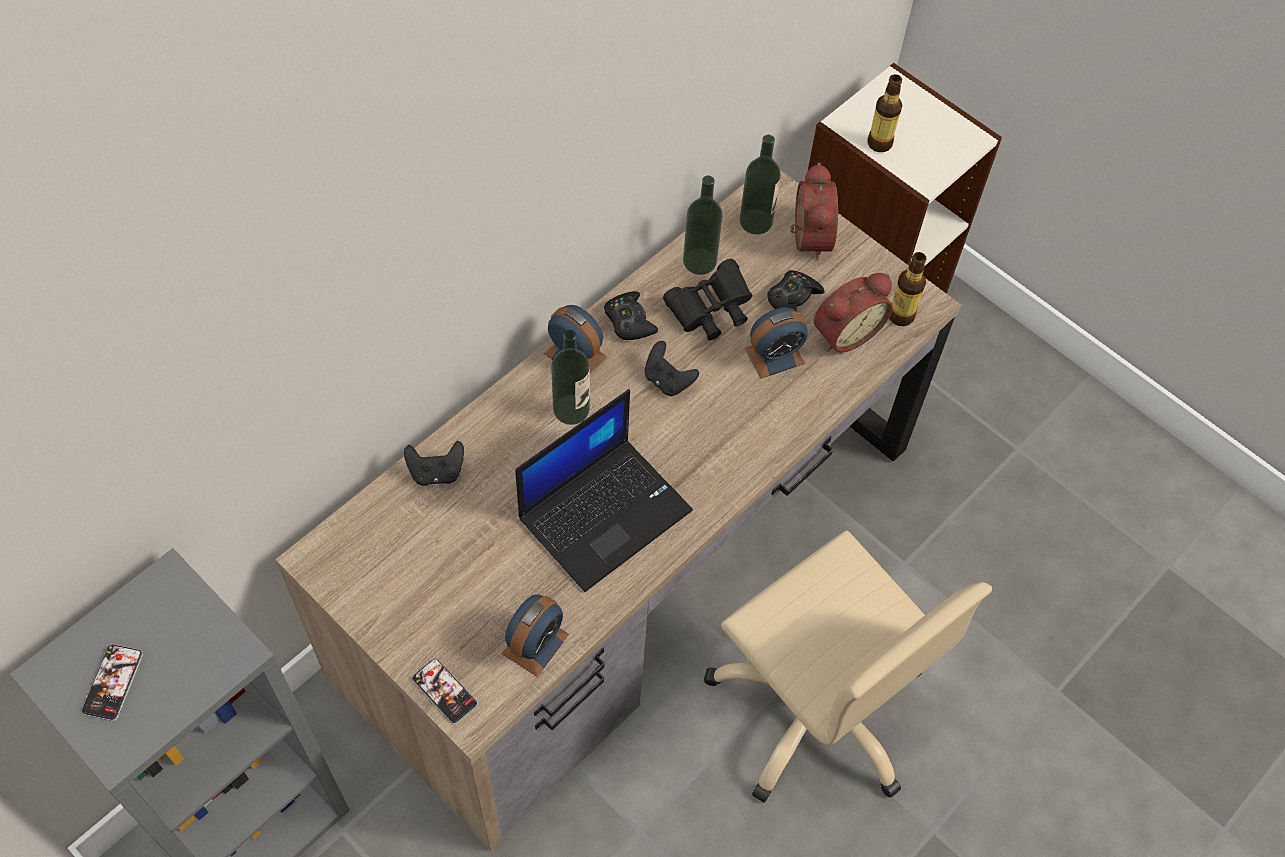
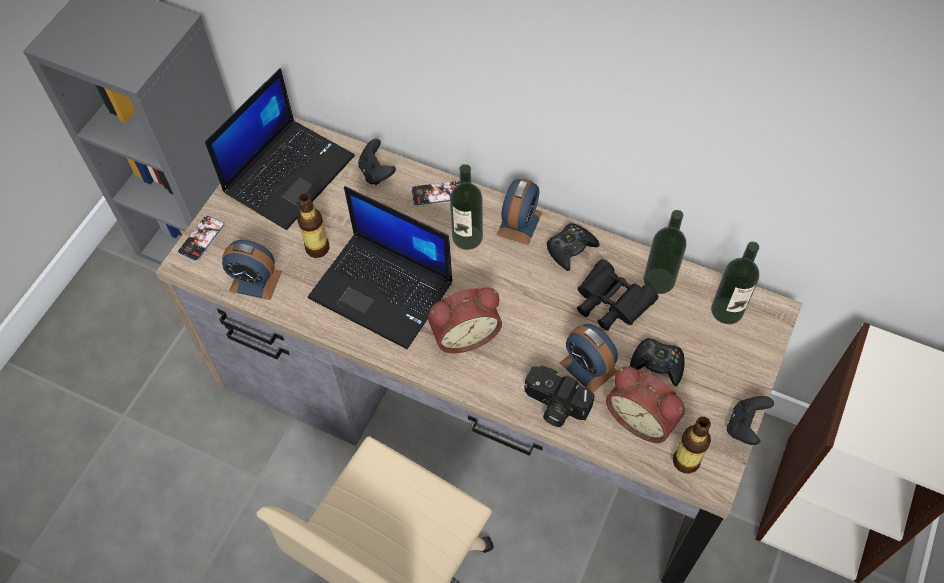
camera: 75 degrees right, 0 degrees up
phone [81,644,143,721] -> phone moved to [411,181,460,207]
black game controller [645,341,699,396] -> black game controller moved to [727,396,774,445]
alarm clock [790,163,838,260] -> alarm clock moved to [428,287,502,353]
bottle [868,74,902,152] -> bottle moved to [297,193,329,258]
none -> laptop [205,68,355,230]
none -> camera [524,365,595,427]

